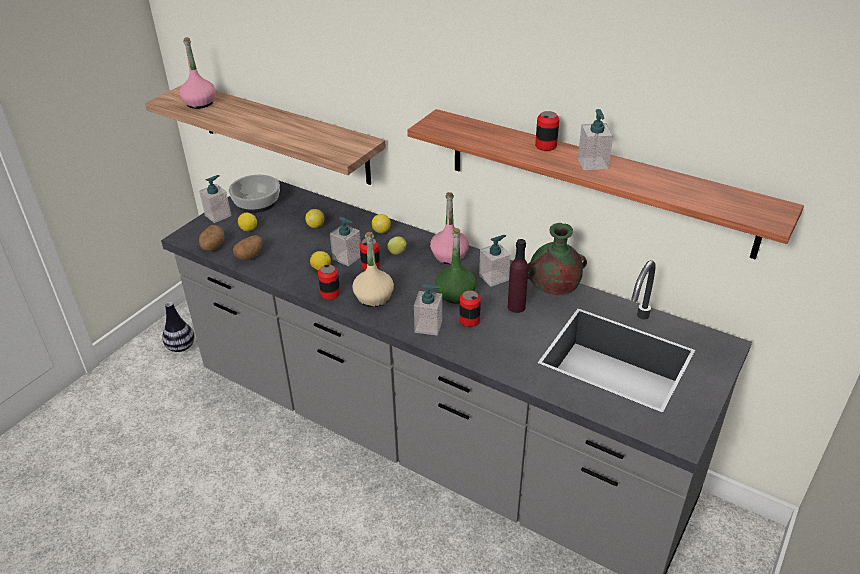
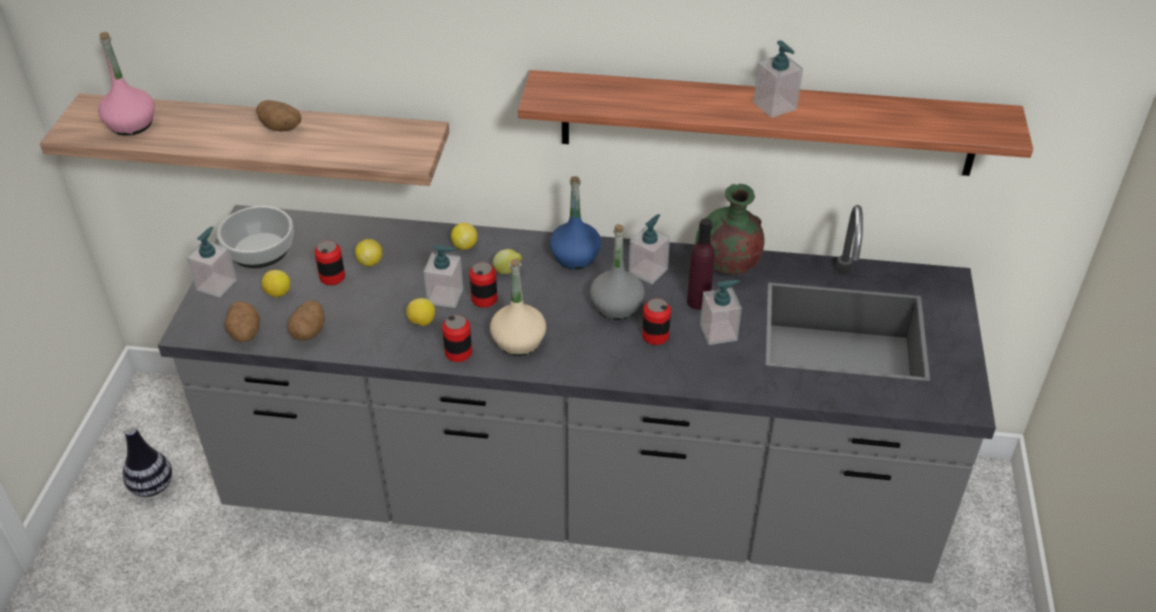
camera: 25 degrees left, 5 degrees up
soap dispenser [414,284,442,336] -> soap dispenser moved to [700,280,742,345]
pink bottle [430,192,469,264] -> blue bottle [549,176,601,269]
green bottle [435,228,477,304] -> grey bottle [590,224,644,320]
can [535,111,559,151] -> can moved to [314,241,345,285]
none -> potato [256,100,301,131]

